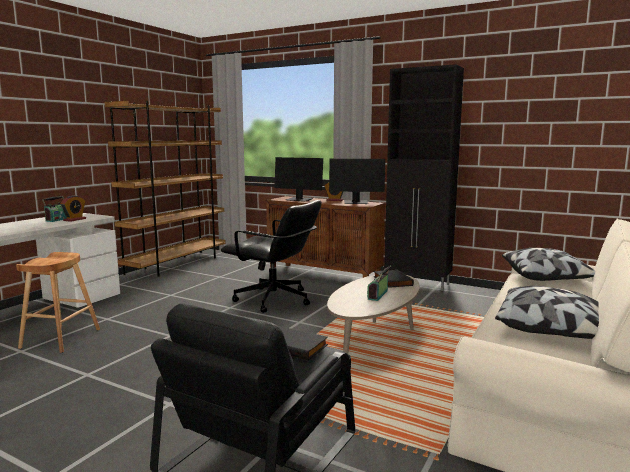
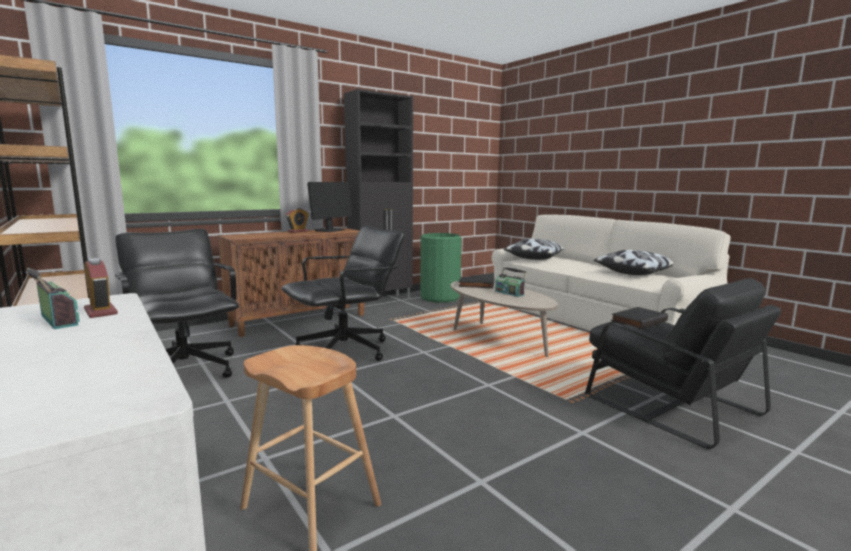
camera: 65 degrees left, 0 degrees up
monitor [275,157,323,202] -> none
none -> black office chair [115,229,239,378]
none -> green trash can [420,233,462,303]

